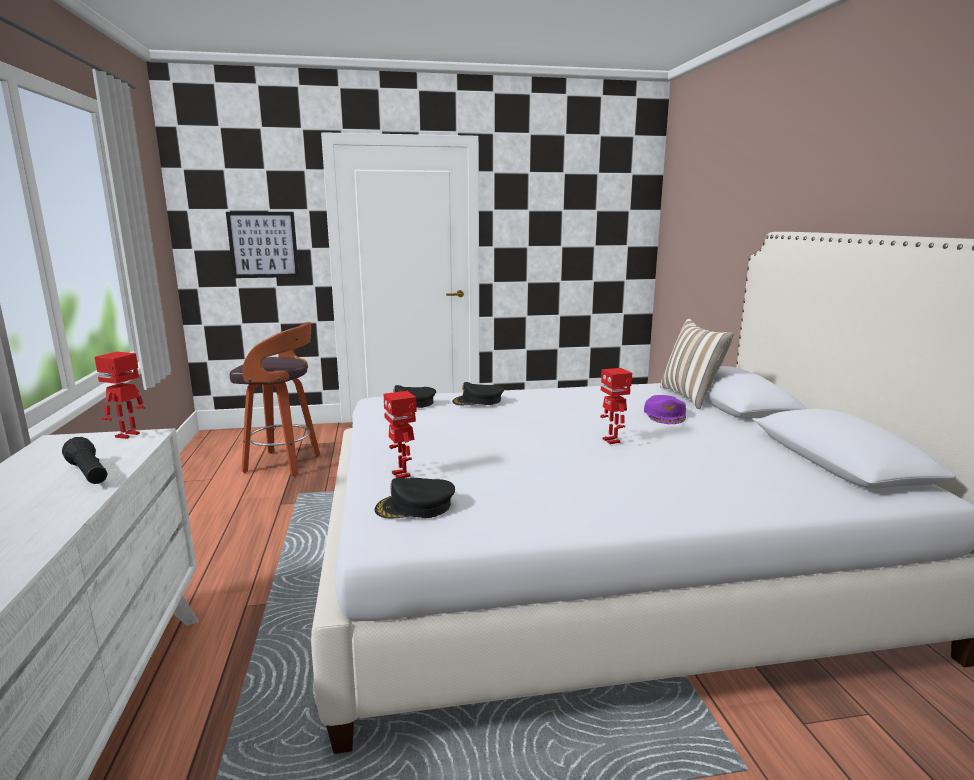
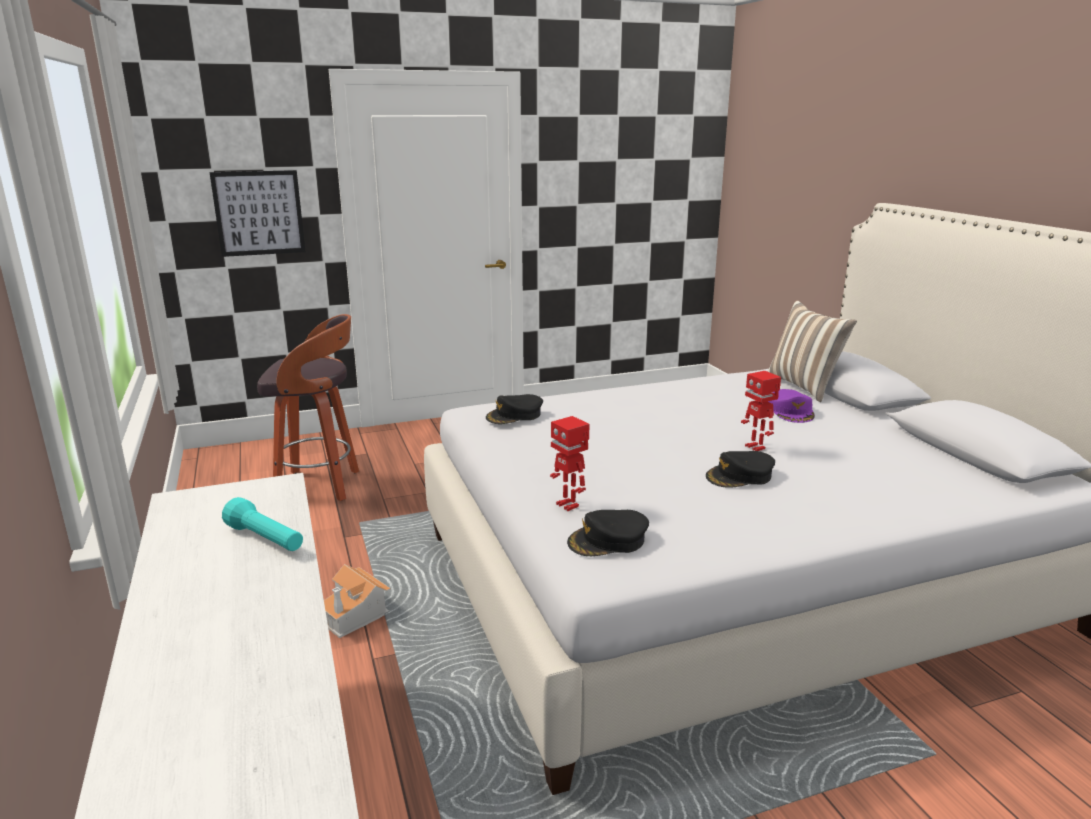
camera: 10 degrees left, 5 degrees up
black flashlight [62,437,107,484] -> turquoise flashlight [222,497,303,551]
toy robot [95,352,145,439] -> none
black cap [452,382,504,405] -> black cap moved to [706,451,775,488]
none -> toy house [324,564,391,638]

